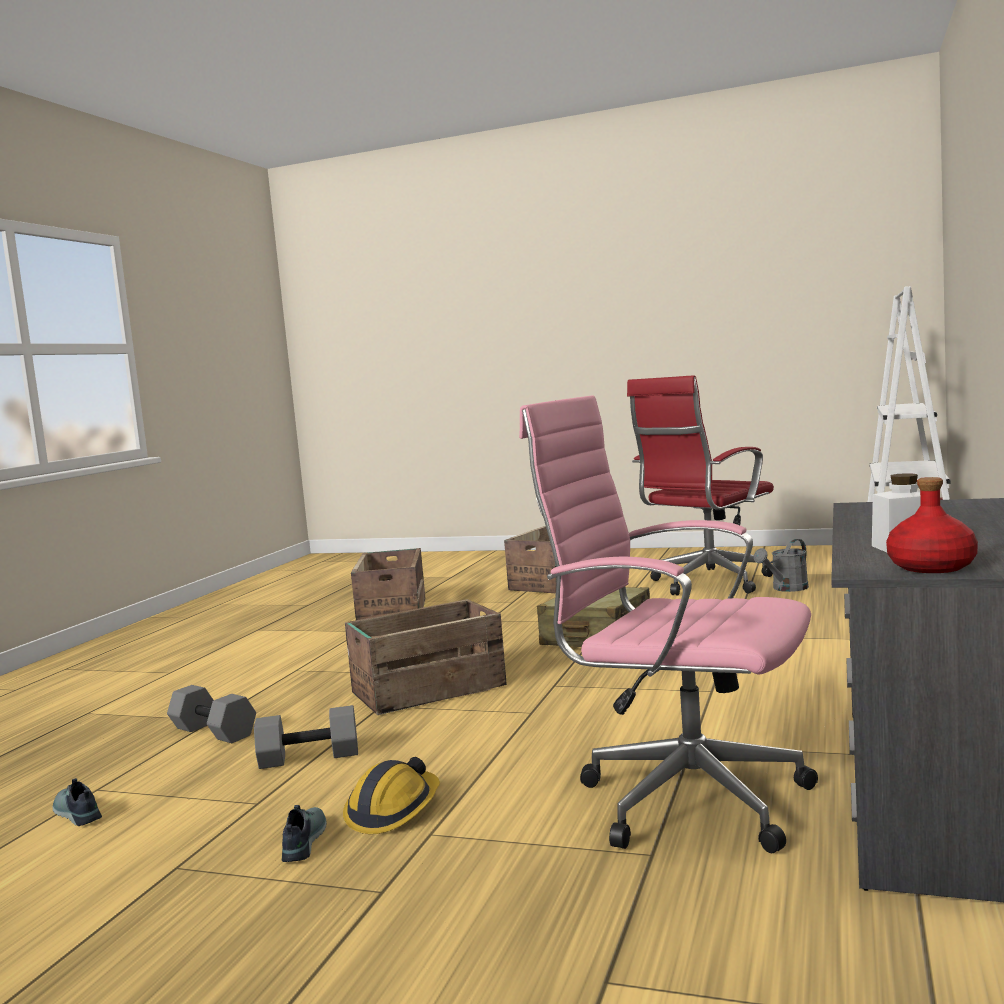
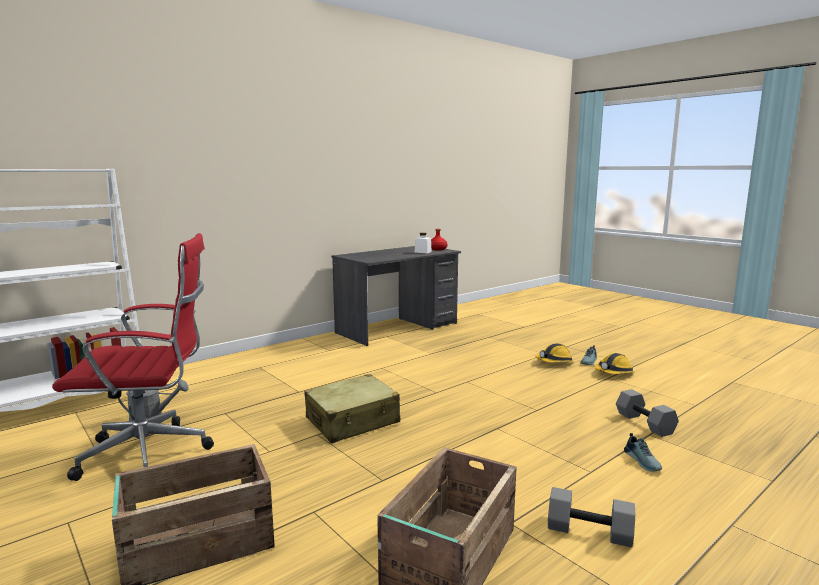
camera: 150 degrees left, 5 degrees up
shoe [52,778,102,826] -> shoe moved to [624,433,662,472]
grey dumbbell [254,705,358,769] -> grey dumbbell moved to [548,487,635,548]
crate [345,599,507,715] -> none
pink office chair [519,396,818,853] -> none
none -> hard hat [595,353,634,374]

